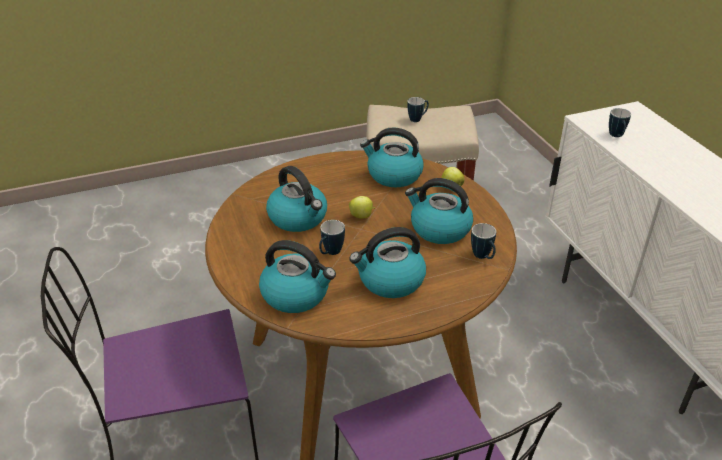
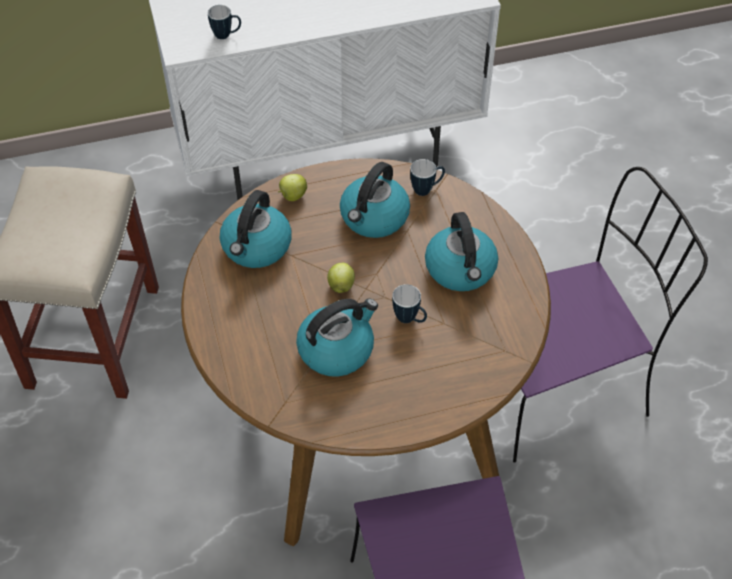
camera: 85 degrees left, 15 degrees up
kettle [259,240,336,313] -> none
mug [407,97,429,122] -> none

